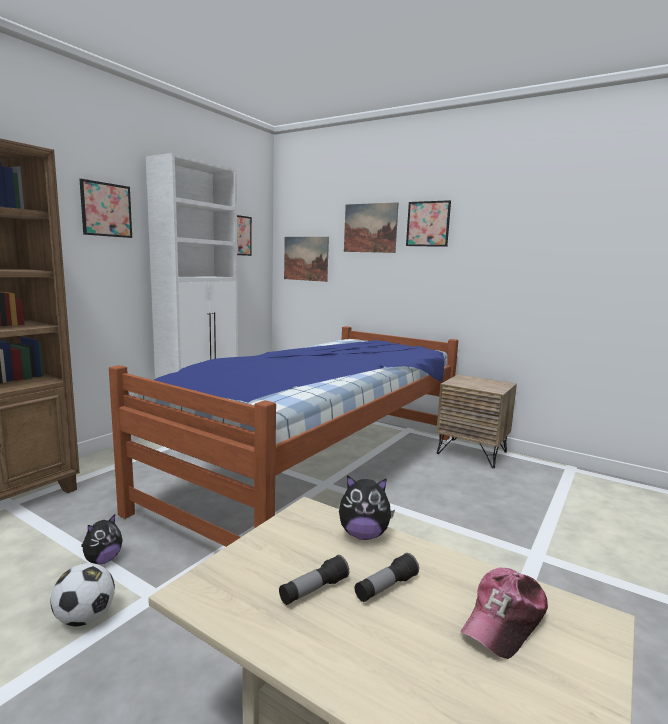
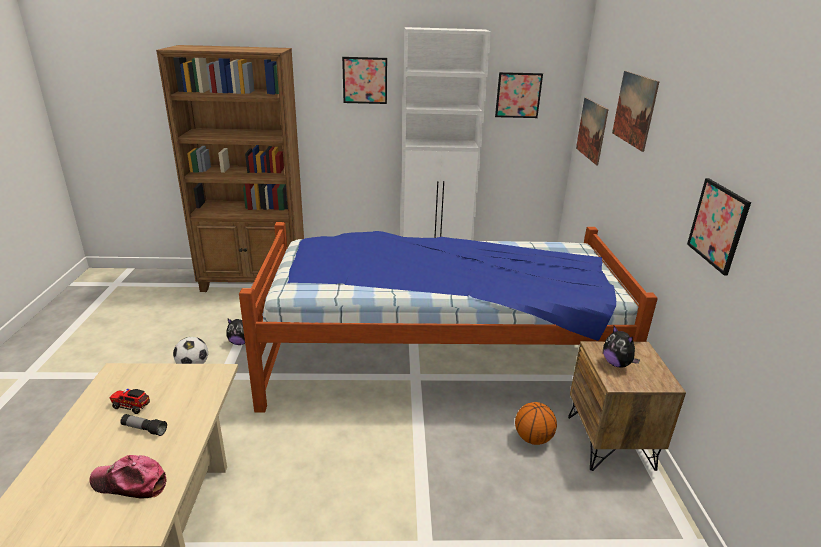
camera: 55 degrees right, 15 degrees up
flashlight [279,555,349,605] -> toy truck [110,389,150,414]
plush toy [339,475,395,540] -> plush toy moved to [603,326,640,368]
picture [406,200,451,247] -> picture moved to [687,178,751,275]
none -> basketball [515,402,557,445]

